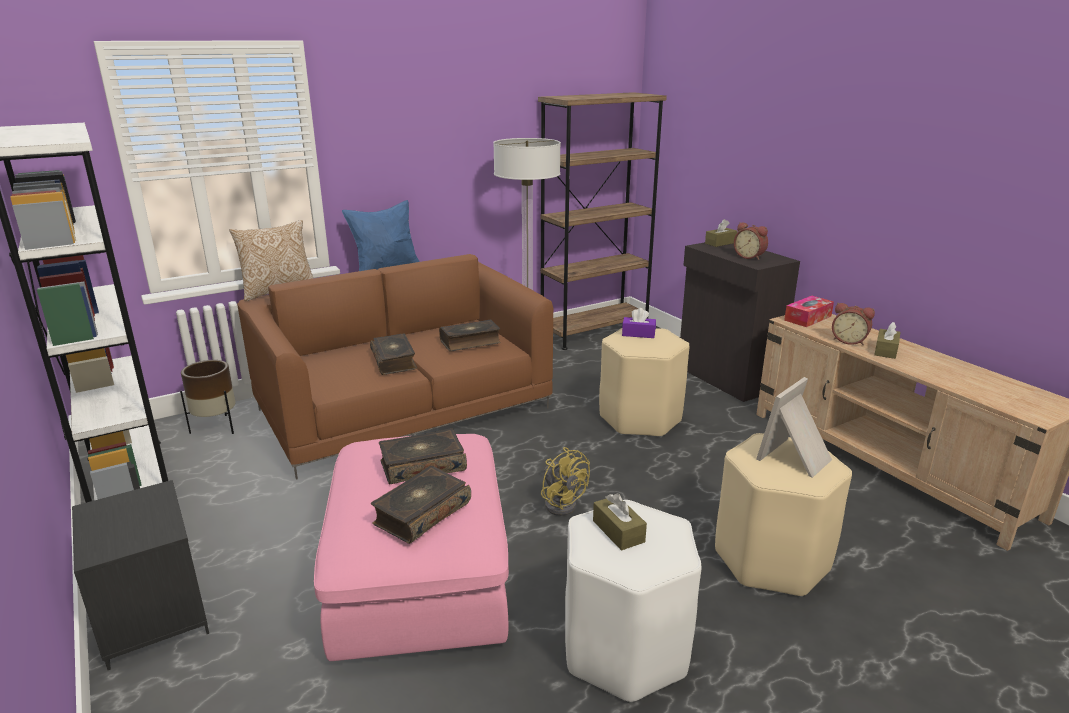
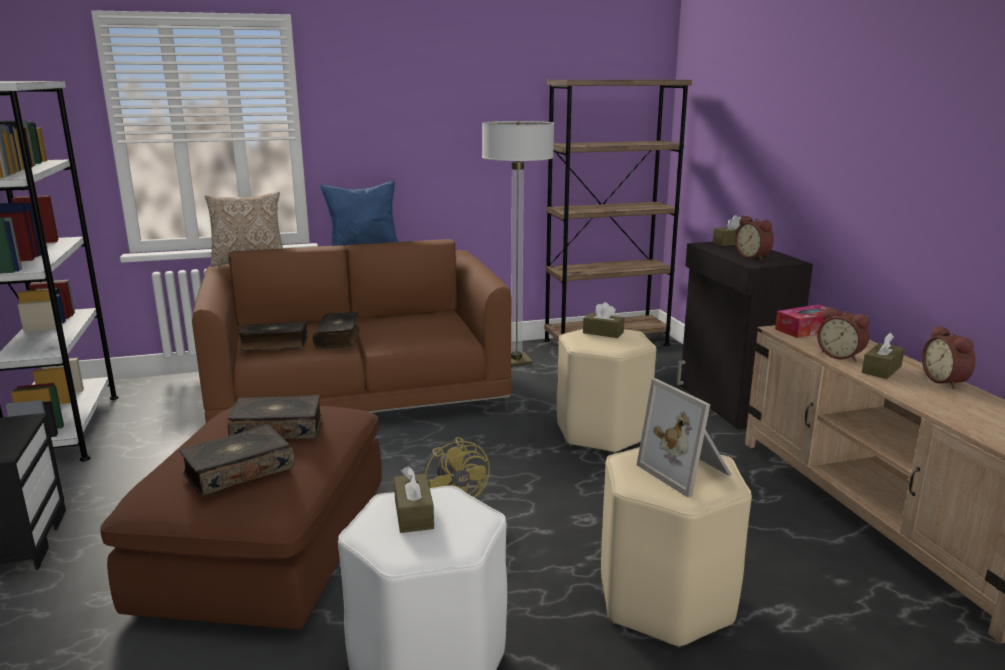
camera: 15 degrees right, 5 degrees down
brown planter [180,360,235,434] -> none
pink ottoman [314,434,509,661] -> brown ottoman [100,406,382,630]
book [439,319,501,351] -> book moved to [238,321,308,351]
purple tissue box [622,308,656,338] -> brown tissue box [583,302,624,338]
picture frame [756,377,832,478] -> picture frame turned 90 degrees counterclockwise [637,378,732,497]
none -> alarm clock [922,325,976,389]

